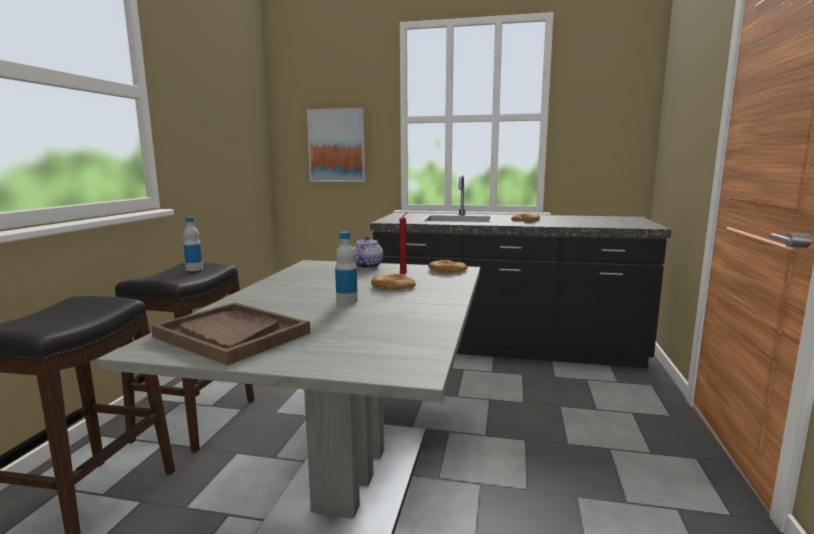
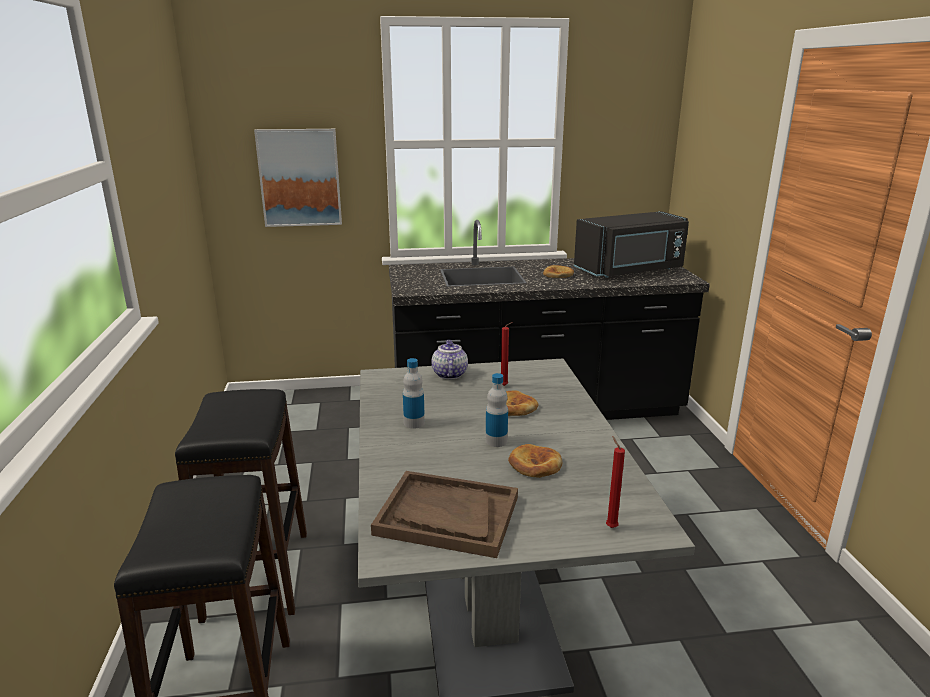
camera: 20 degrees left, 10 degrees up
bottle [183,217,203,271] -> bottle moved to [403,358,425,429]
bread [428,260,468,273] -> bread moved to [508,444,562,478]
none -> black microwave [574,211,689,278]
none -> red candle [606,436,625,528]

